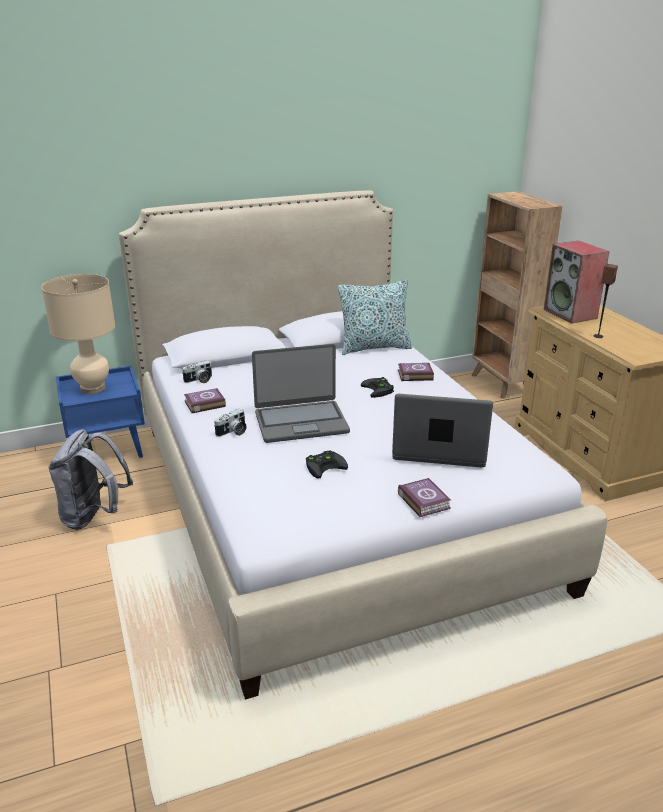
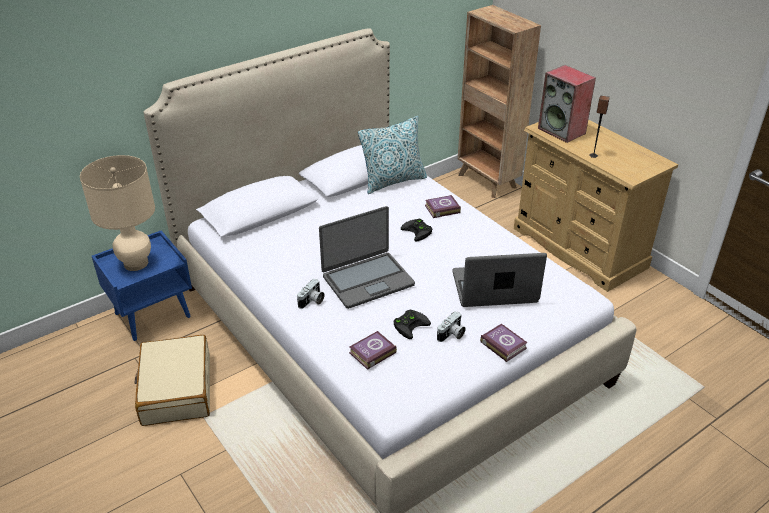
camera: 15 degrees left, 10 degrees up
grey backpack [49,429,133,530] -> beige suitcase [134,335,210,426]
camera [182,360,212,383] -> camera moved to [437,311,466,342]
book [184,388,226,413] -> book moved to [349,331,397,370]

